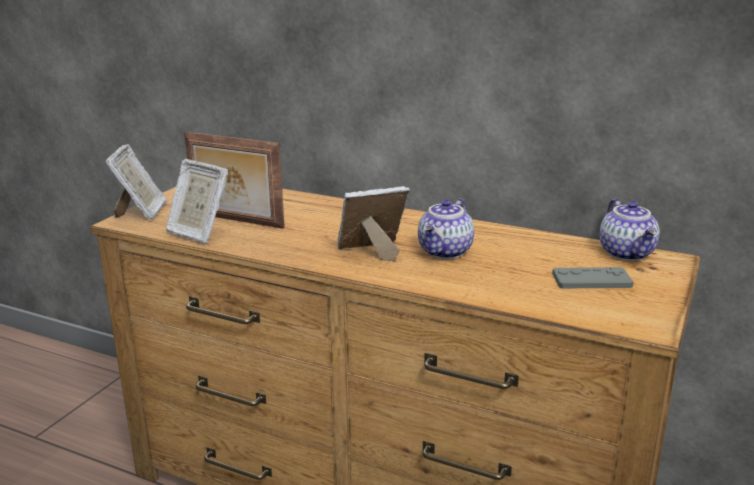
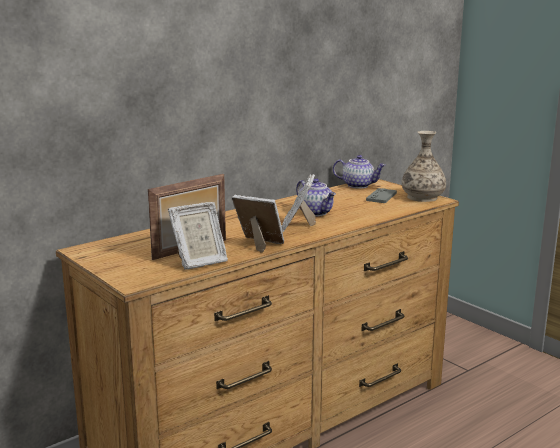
camera: 65 degrees left, 5 degrees down
picture frame [105,144,167,220] -> picture frame moved to [232,195,284,253]
none -> vase [402,131,446,202]

